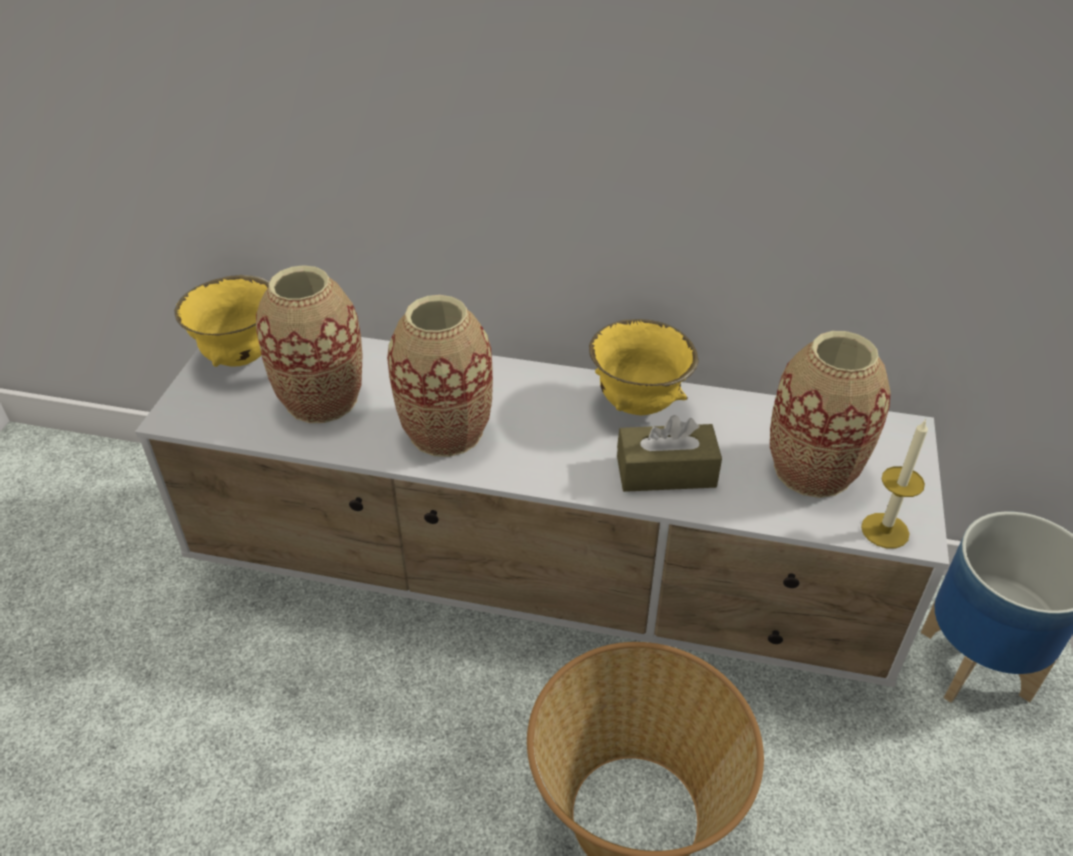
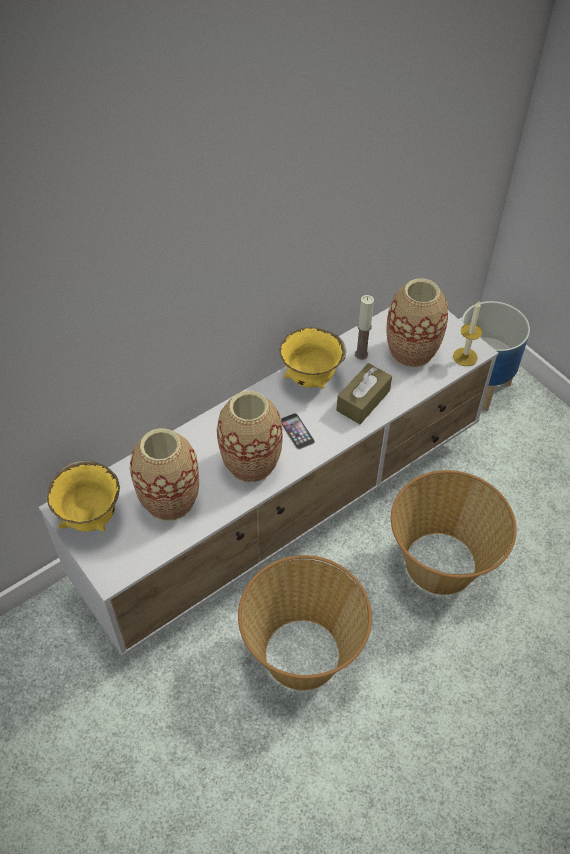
camera: 50 degrees left, 10 degrees up
none -> basket [238,555,372,690]
none -> phone [281,413,315,449]
none -> candle [355,295,374,360]

